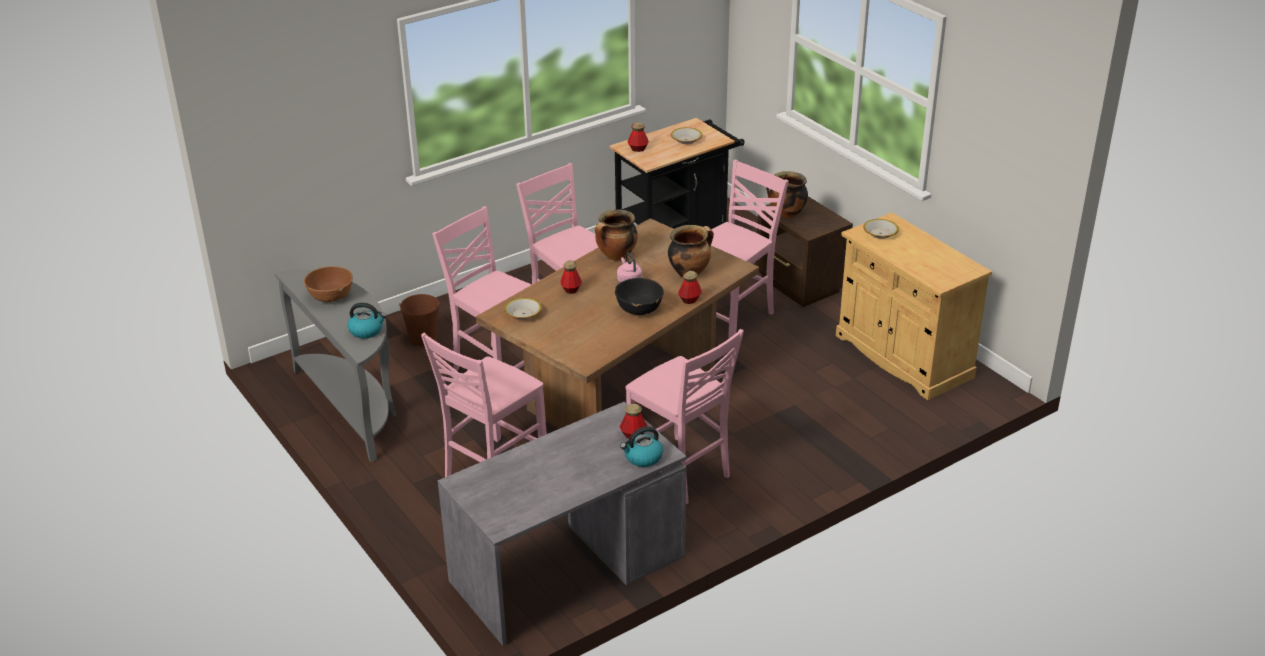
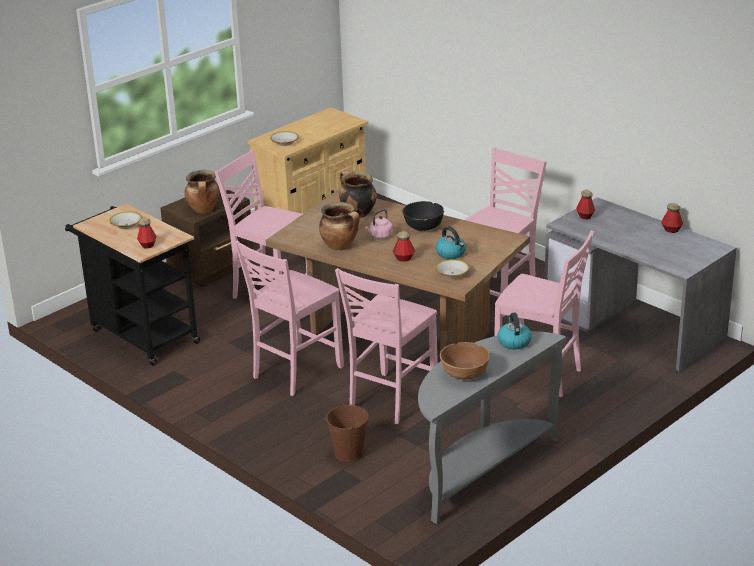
camera: 100 degrees left, 5 degrees down
kettle [620,426,663,467] -> kettle moved to [436,226,466,259]
bottle [678,271,702,304] -> bottle moved to [661,203,683,233]

